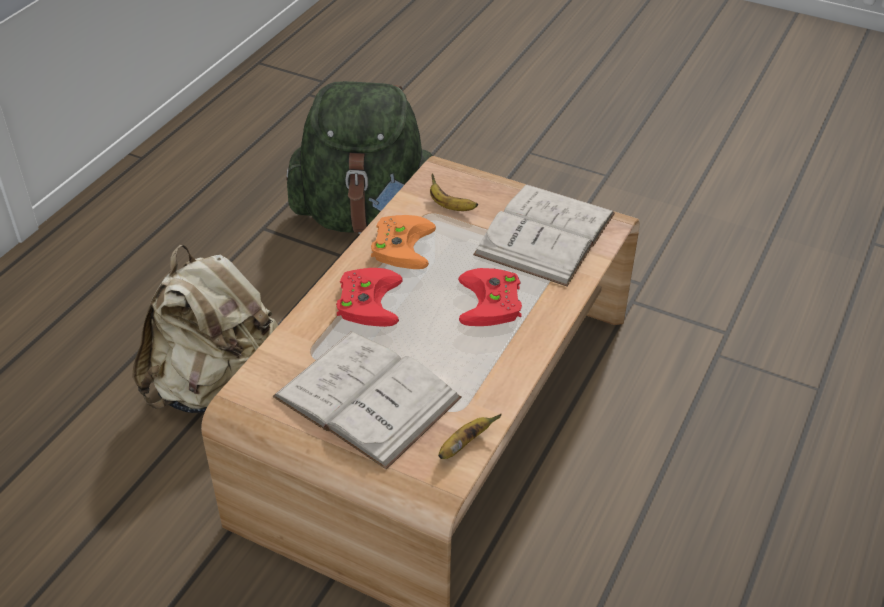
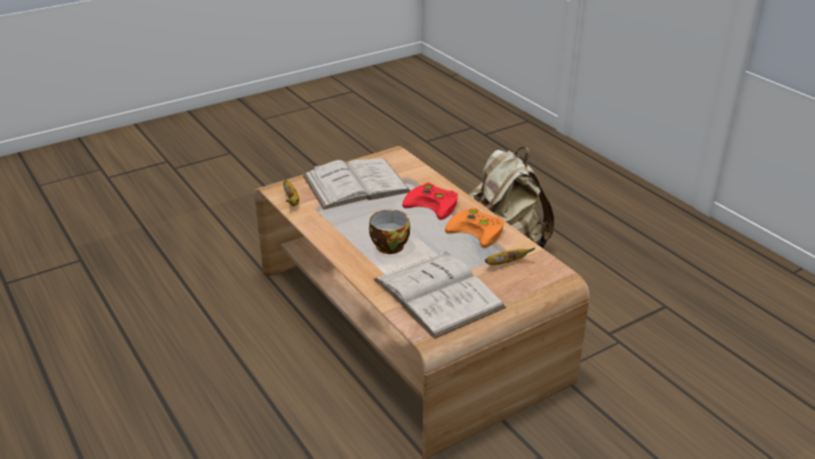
camera: 120 degrees right, 10 degrees down
green backpack [286,81,433,234] -> none
red game controller [458,268,522,326] -> cup [369,210,410,254]

